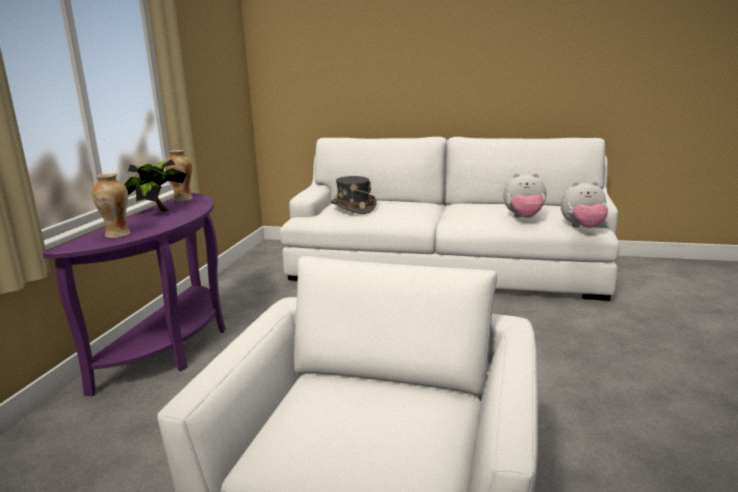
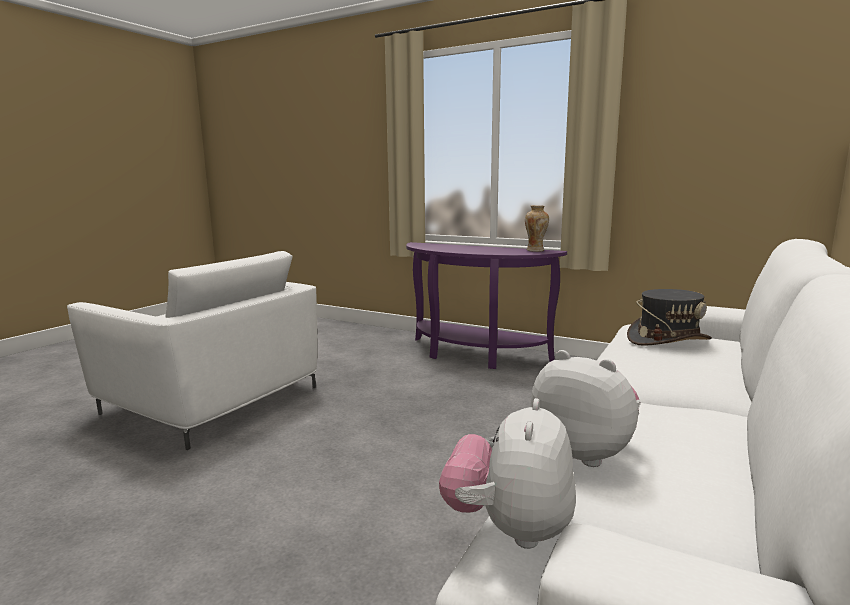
camera: 105 degrees right, 5 degrees down
vase [92,173,131,238] -> none
potted plant [124,159,186,212] -> none
plush toy [503,173,546,218] -> plush toy turned 105 degrees clockwise [531,350,641,467]

